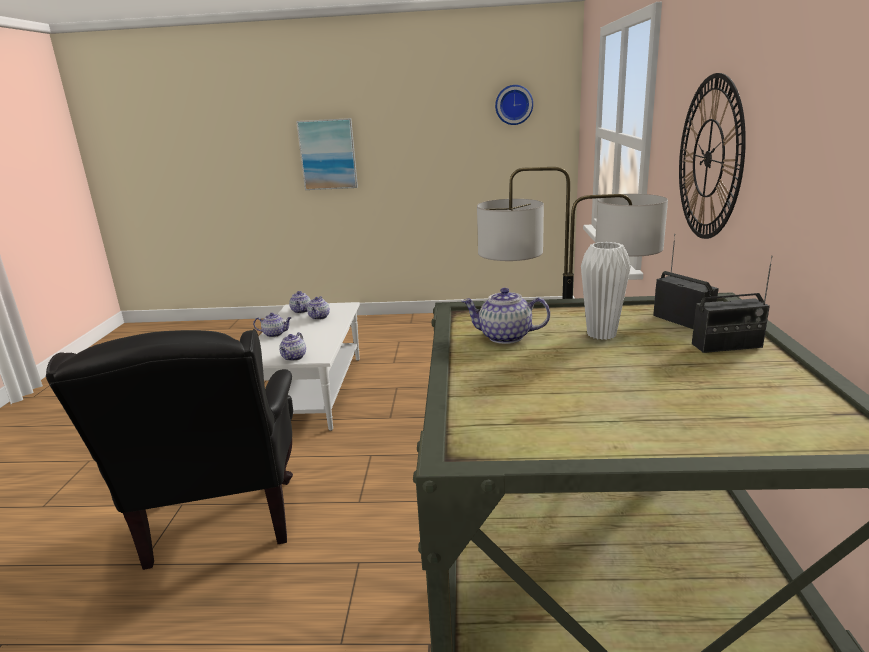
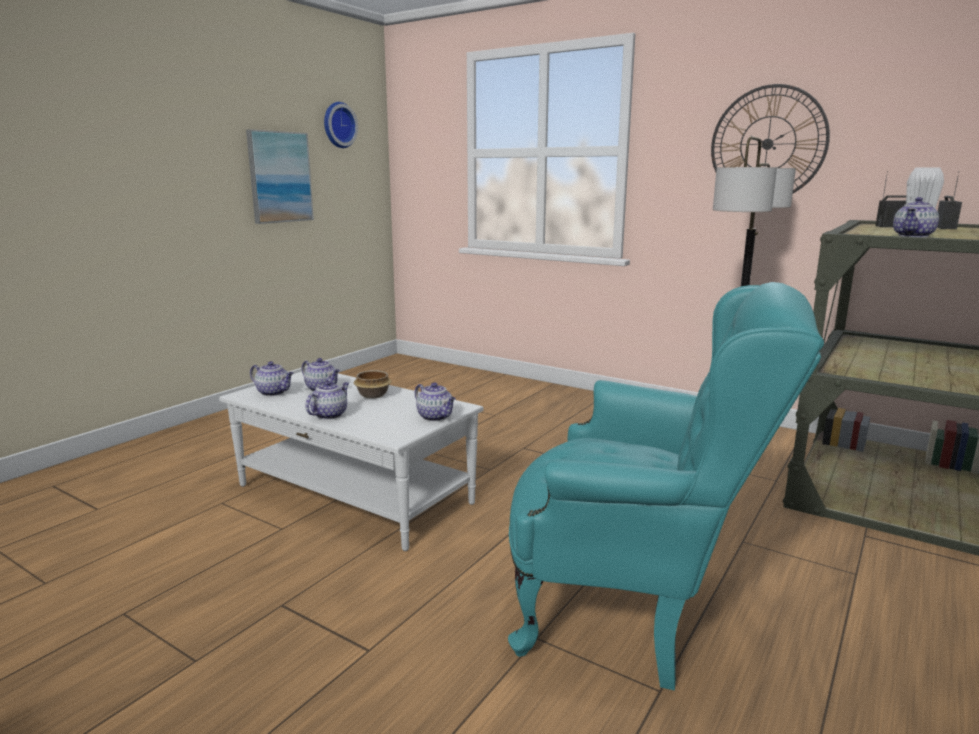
camera: 60 degrees left, 5 degrees down
black armchair [46,329,293,570] -> turquoise armchair [508,282,824,691]
picture [296,118,358,190] -> picture moved to [246,129,314,224]
none -> bowl [354,370,392,399]

